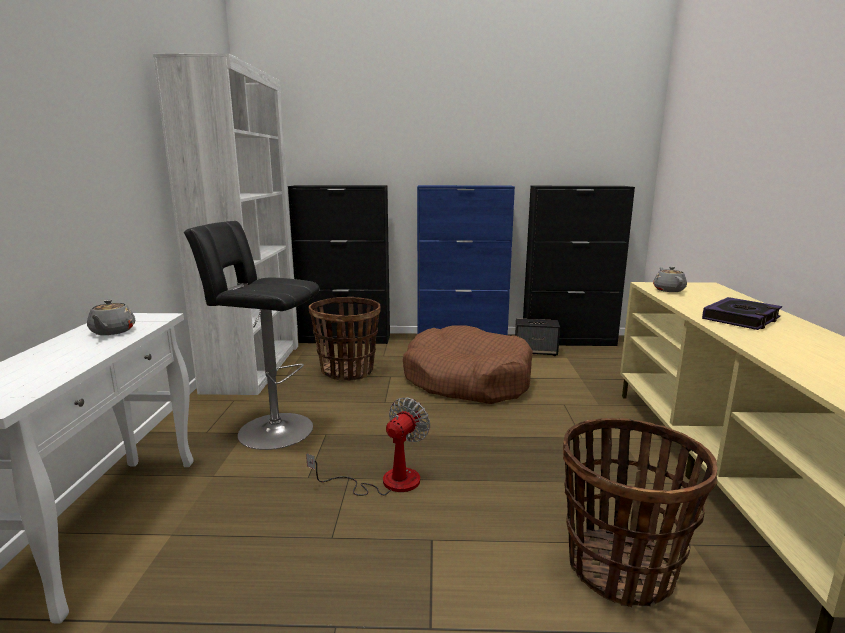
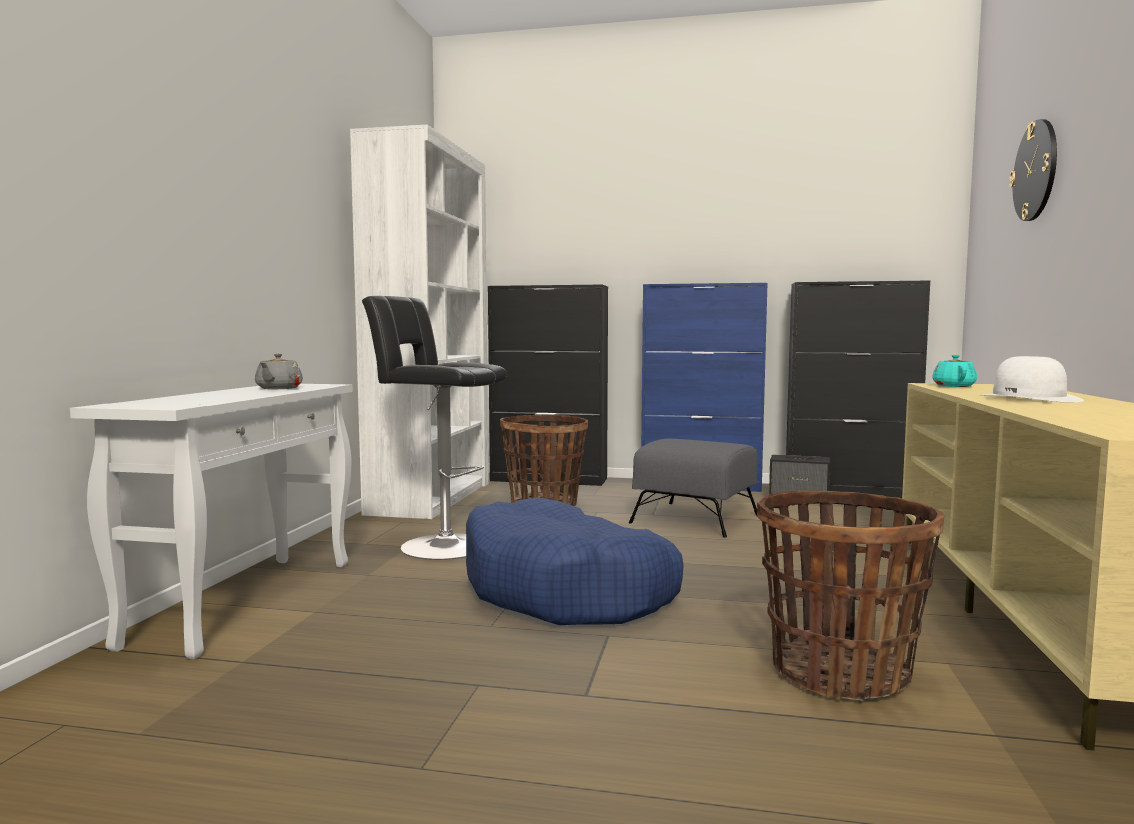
camera: 10 degrees right, 10 degrees down
fan [306,397,430,496] -> blue dog bed [466,497,684,625]
brown dog bed [403,325,533,404] -> grey ottoman [629,439,758,537]
grey teapot [653,267,687,292] -> turquoise teapot [932,355,977,387]
book [702,297,782,330] -> white hat [978,356,1084,402]
none -> wall clock [1009,119,1057,221]

